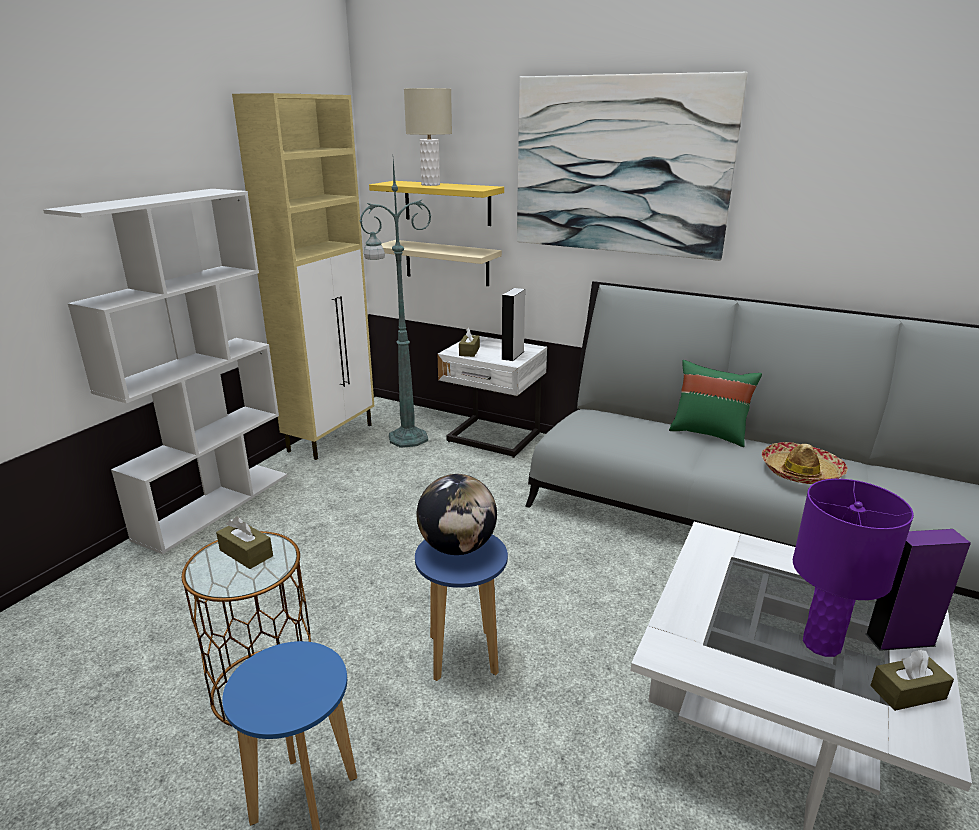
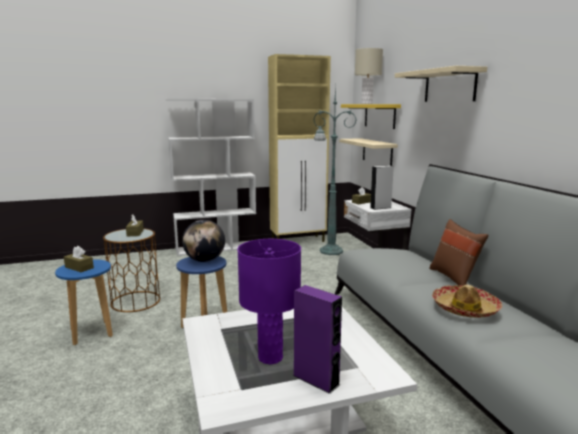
camera: 45 degrees right, 10 degrees down
picture [517,72,748,261] -> beige shelf [395,66,487,102]
green pillow [669,360,762,447] -> brown pillow [430,219,488,286]
brown tissue box [870,649,954,711] -> brown tissue box moved to [64,246,94,272]

